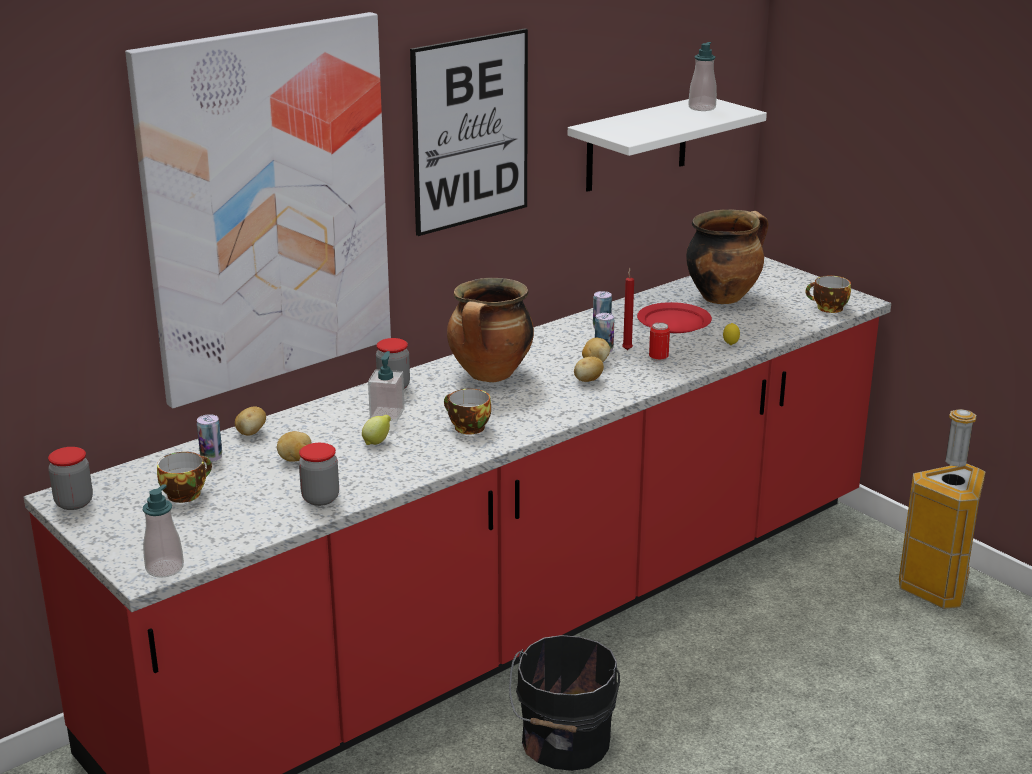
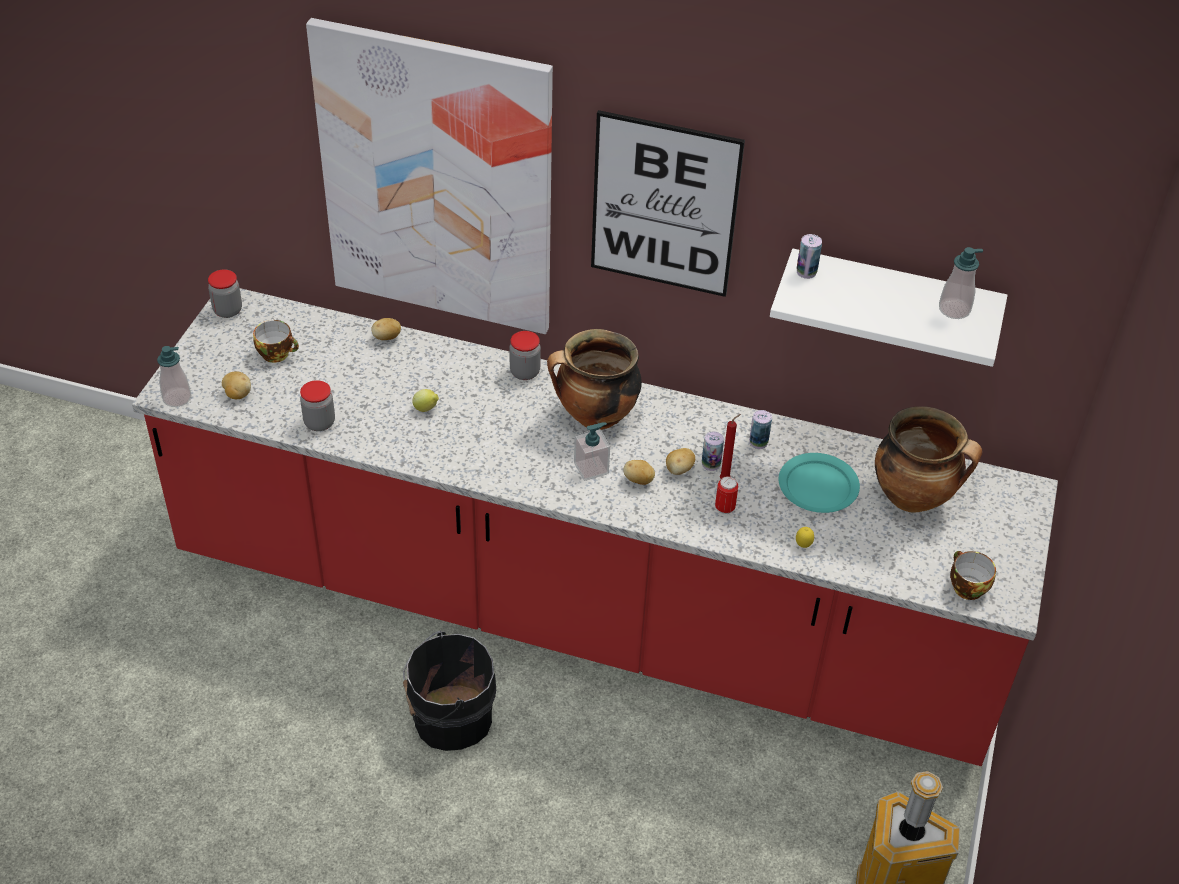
camera: 55 degrees right, 20 degrees up
can [197,414,222,462] -> can moved to [797,234,822,279]
potato [277,431,312,462] -> potato moved to [222,371,251,399]
soap dispenser [368,351,405,422] -> soap dispenser moved to [574,422,610,481]
cup [444,389,491,435] -> none
red plate [637,302,712,333] -> turquoise plate [778,453,860,513]

